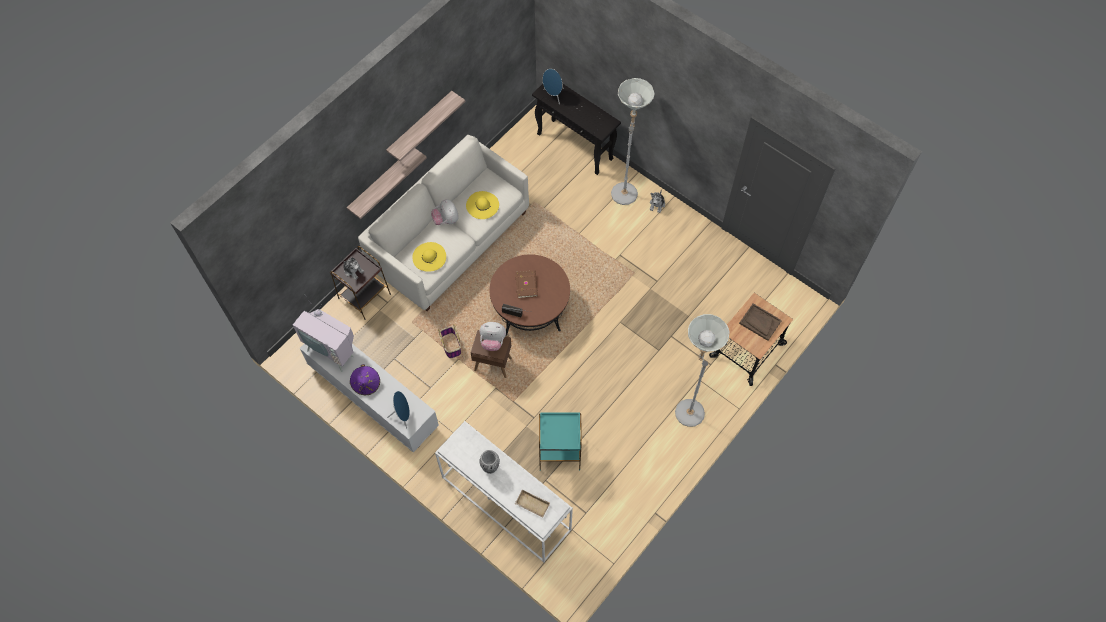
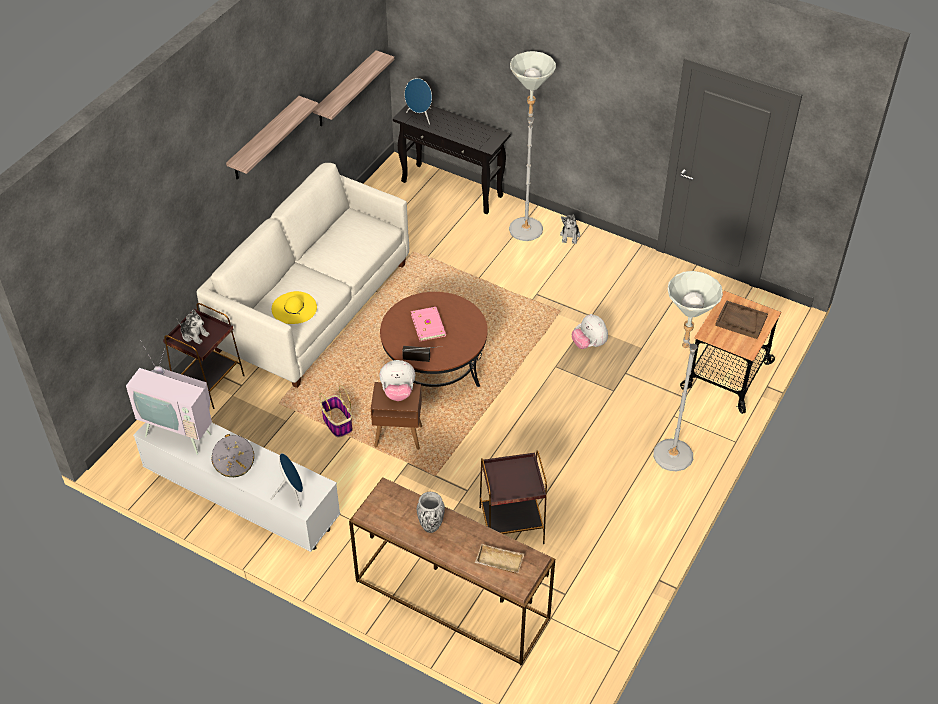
camera: 10 degrees left, 15 degrees down
shelf [347,148,427,219] -> shelf moved to [313,50,394,126]
purple hat [350,364,380,395] -> grey hat [211,434,254,477]
plush toy [431,199,458,225] -> plush toy moved to [572,314,608,349]
white console table [435,421,573,563] -> brown console table [349,477,555,666]
yellow hat [466,191,499,219] -> none
brown book [515,270,538,298] -> pink book [411,307,446,341]
turquoise side table [539,412,582,471] -> brown side table [479,450,547,544]

